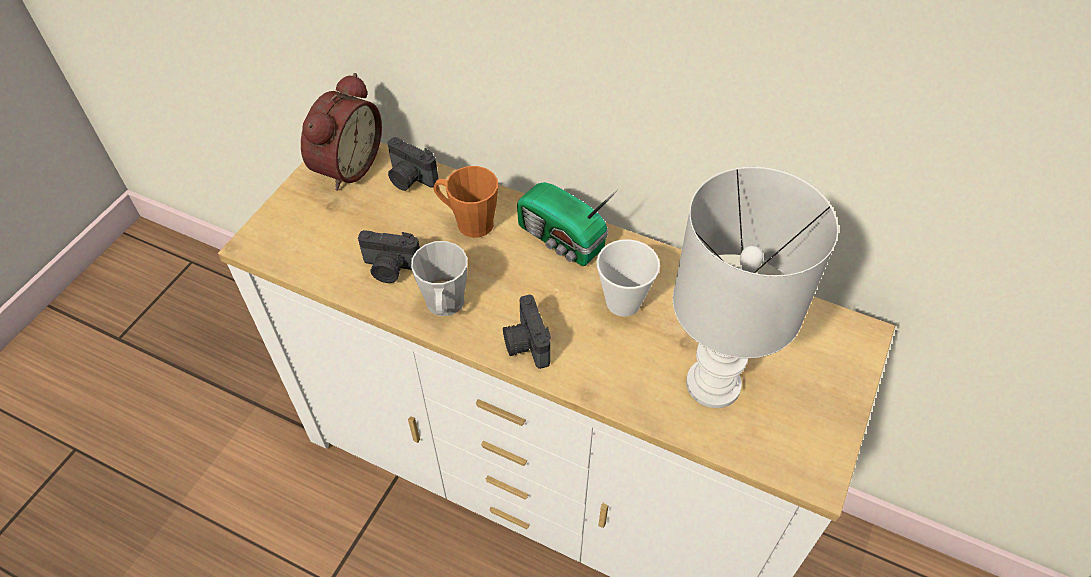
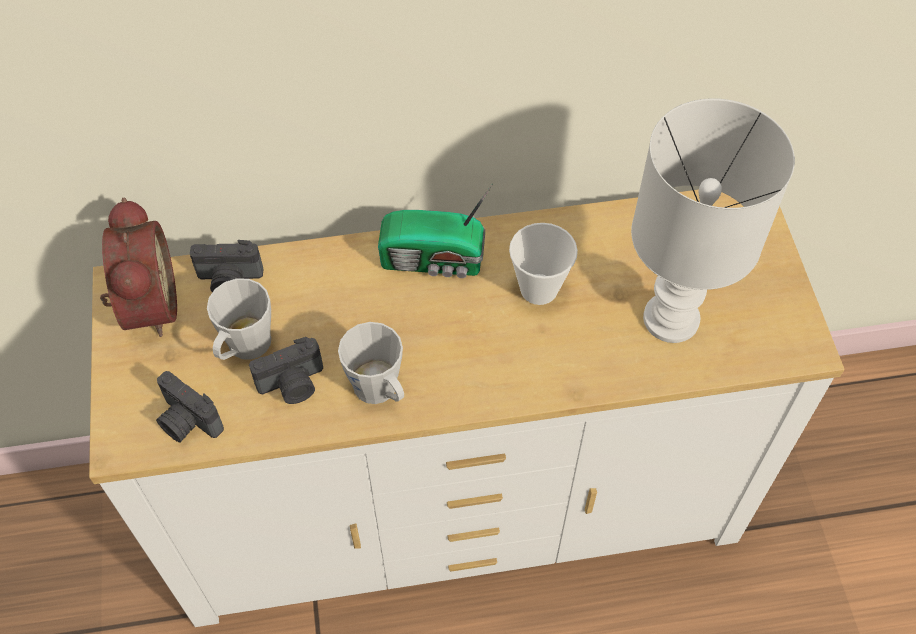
camera: 35 degrees left, 5 degrees up
orange mug [433,166,498,238] -> none
camera [503,295,551,369] -> camera moved to [156,371,224,443]
none -> grey mug [207,278,271,360]

